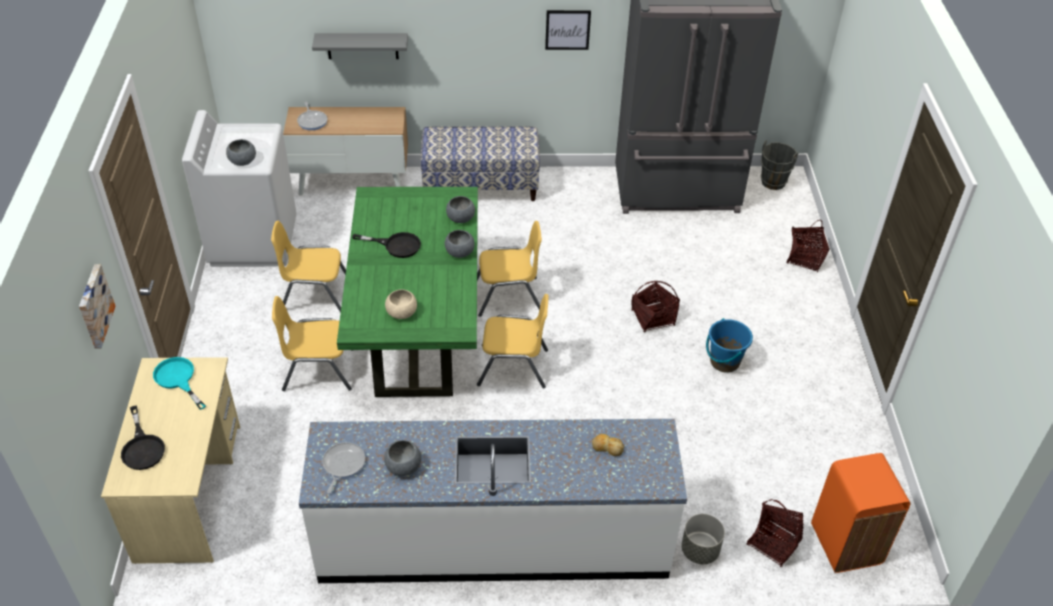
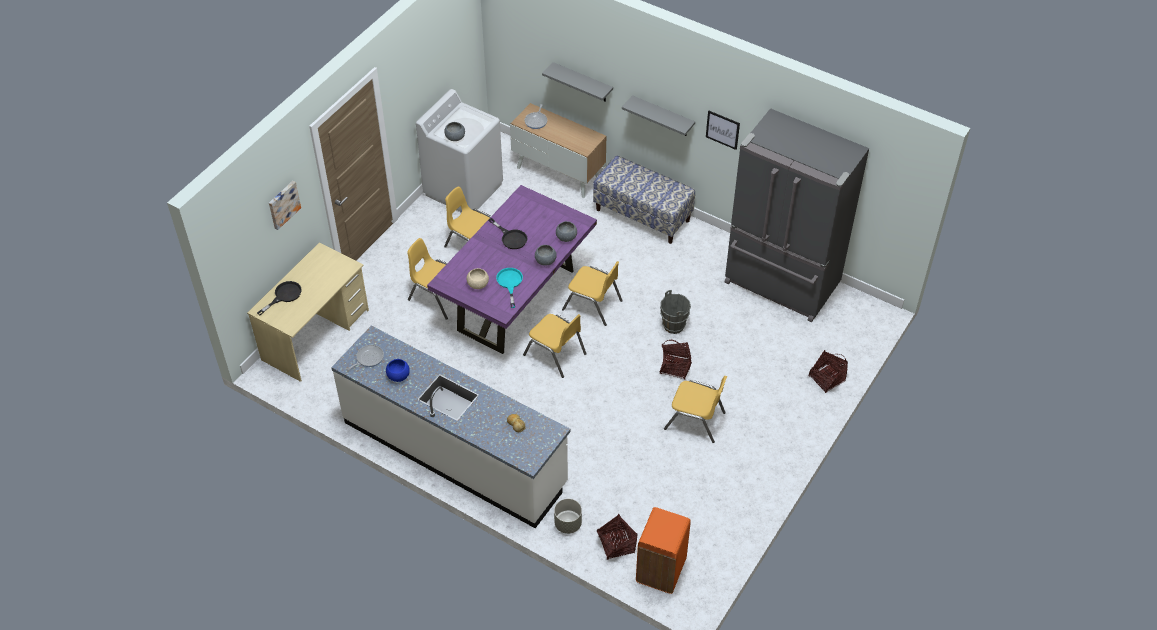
camera: 35 degrees right, 5 degrees up
black frying pan [121,405,165,470] -> black frying pan turned 150 degrees counterclockwise [257,281,302,315]
turquoise frying pan [153,357,206,410] -> turquoise frying pan moved to [496,268,523,308]
green dining table [337,187,478,397] -> purple dining table [427,185,597,354]
grey bowl [384,440,421,476] -> blue bowl [386,359,410,382]
blue bucket [706,318,753,373] -> yellow chair [664,376,727,443]
grey bucket [760,140,798,190] -> grey bucket moved to [660,290,691,334]
none -> grey shelf [622,95,695,136]

